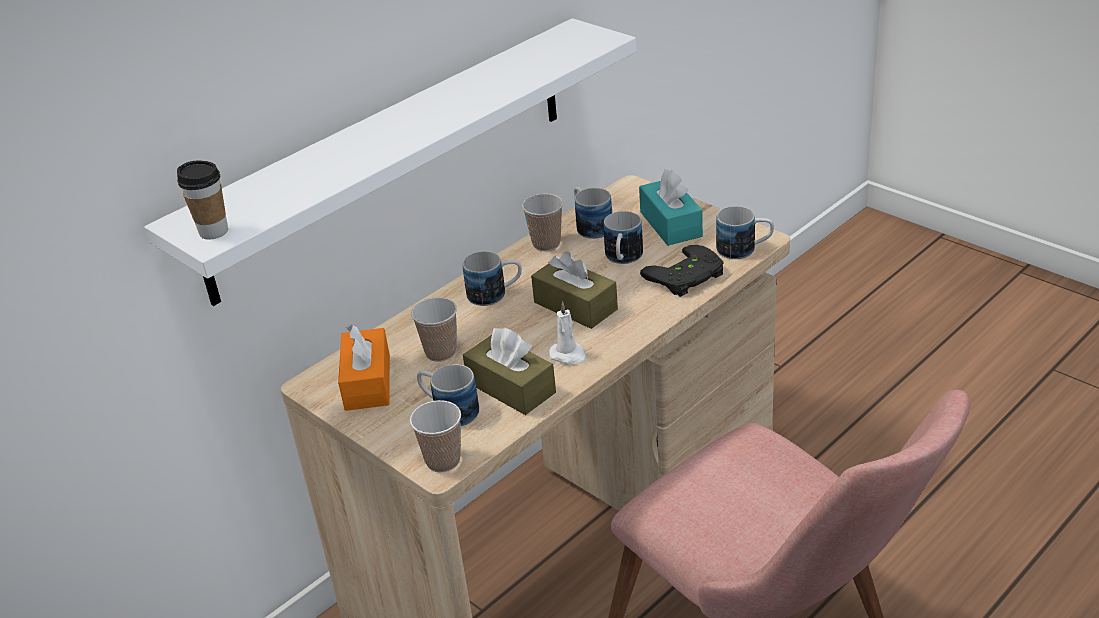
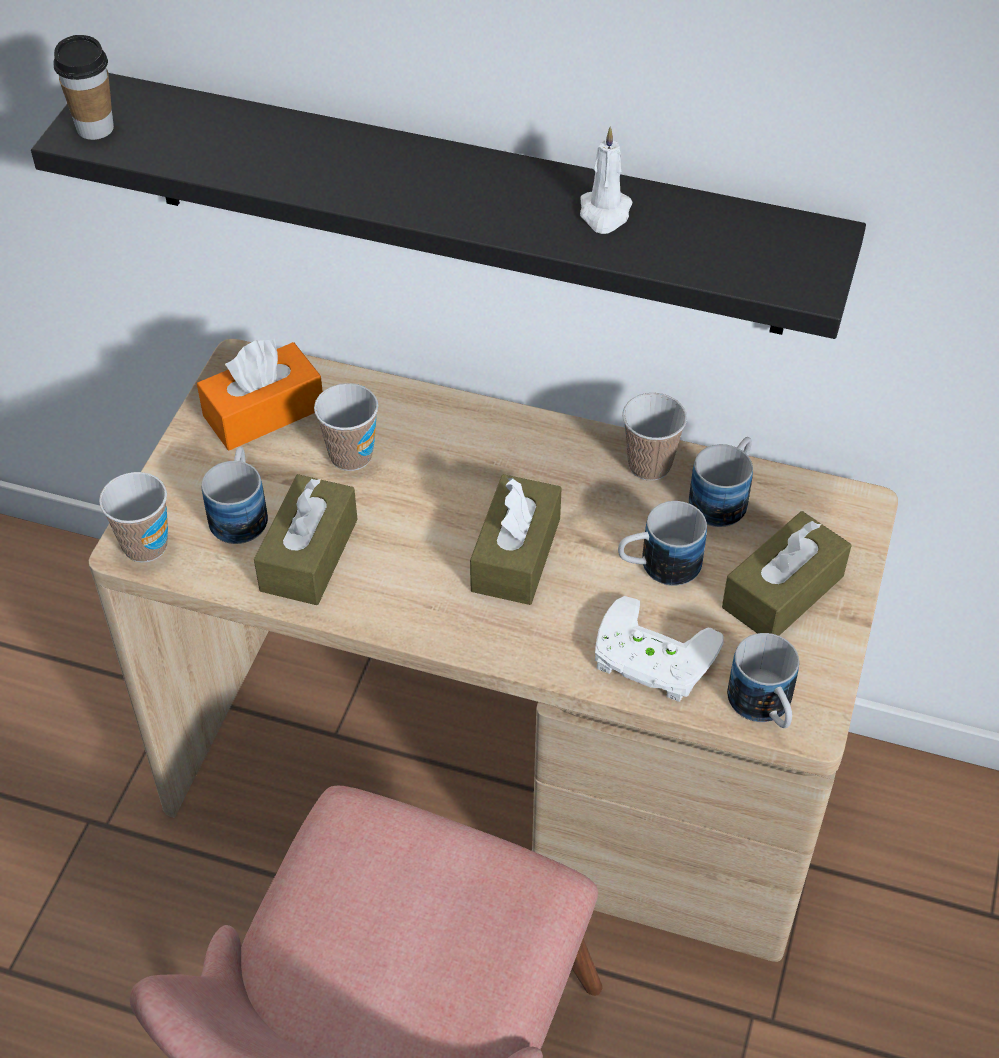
camera: 60 degrees right, 15 degrees up
white shelf [144,18,636,306] -> black shelf [31,73,866,339]
mug [463,251,522,306] -> none
white candle [549,301,587,365] -> white candle moved to [580,127,633,234]
turquoise tissue box [639,169,703,246] -> brown tissue box [722,511,852,636]
black game controller [640,245,724,297] -> white game controller [595,596,724,702]

